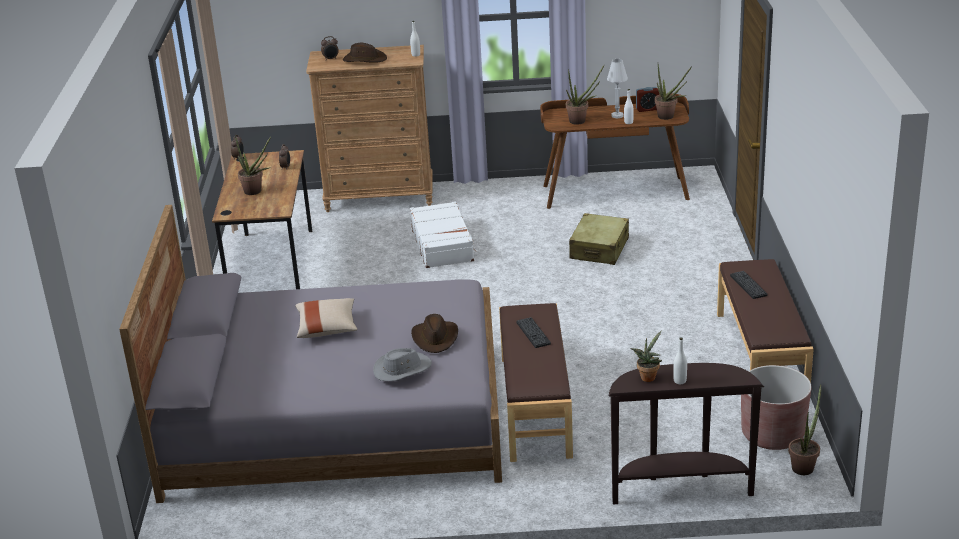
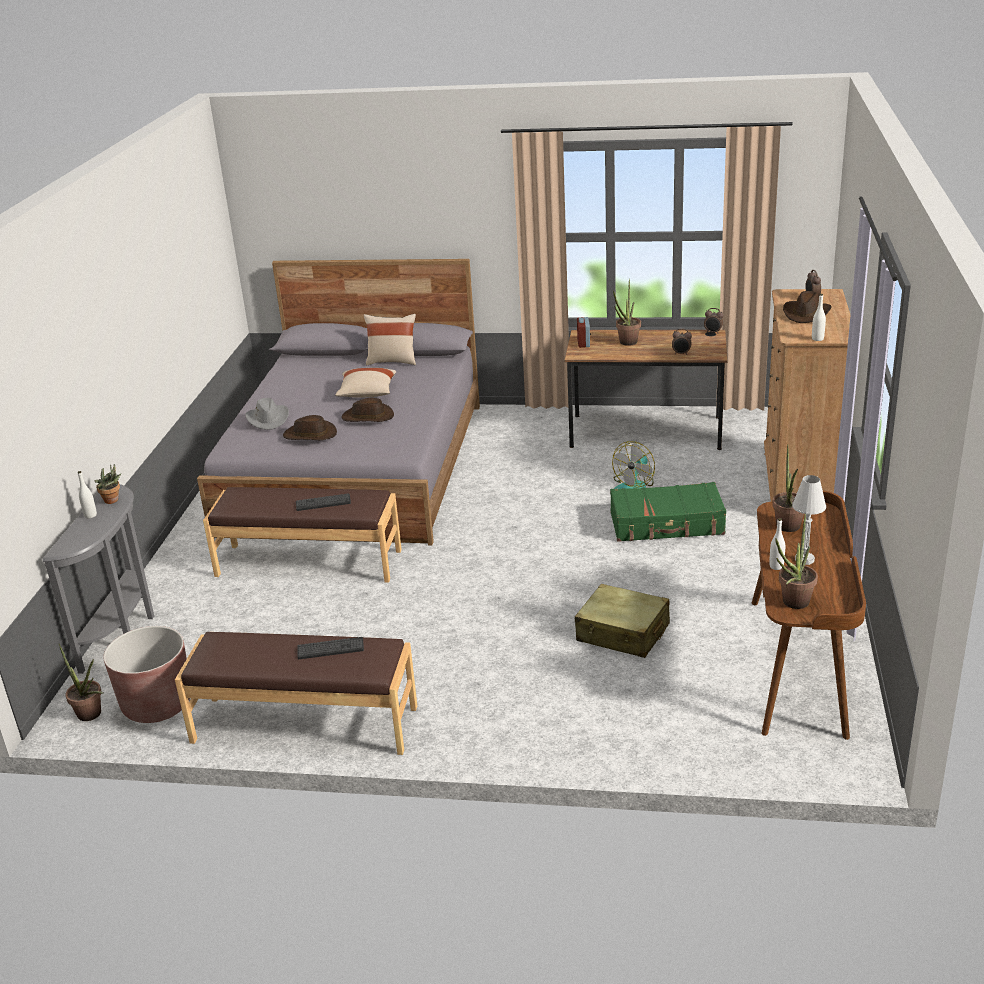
camera: 100 degrees right, 0 degrees up
white suitcase [410,201,476,268] -> green suitcase [610,482,726,542]
brown console table [609,363,764,505] -> grey console table [43,484,154,674]
alarm clock [636,87,659,112] -> alarm clock moved to [577,317,590,348]
none -> brown hat [342,398,394,422]
none -> beige pillow [364,314,416,365]
none -> fan [612,441,655,489]

